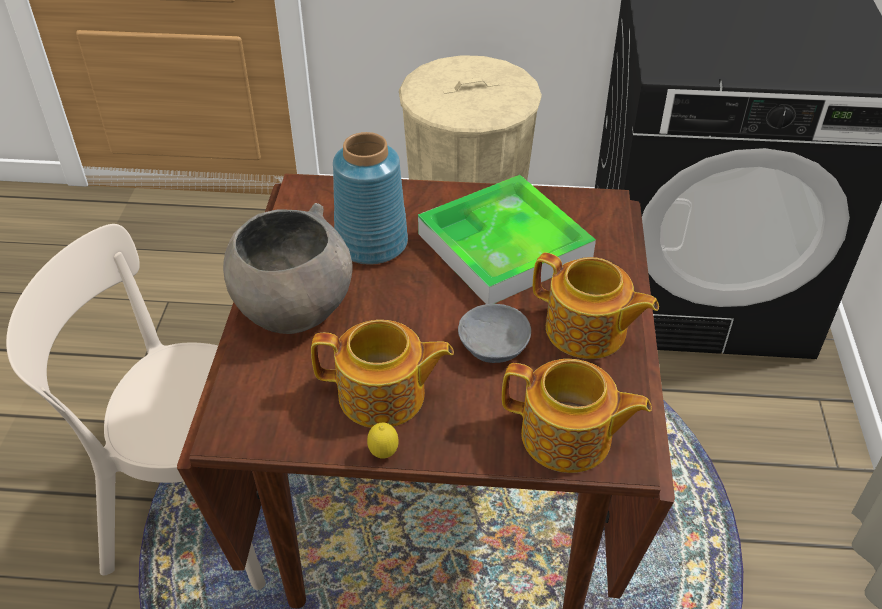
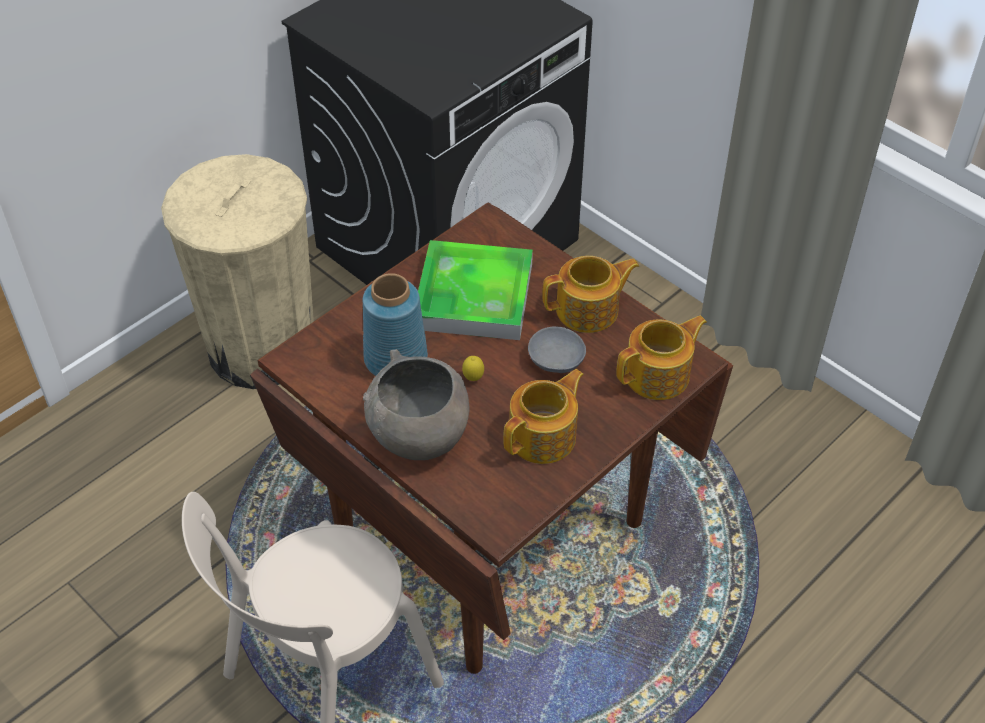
camera: 50 degrees left, 5 degrees up
lemon [367,423,399,459] -> lemon moved to [462,356,484,381]

